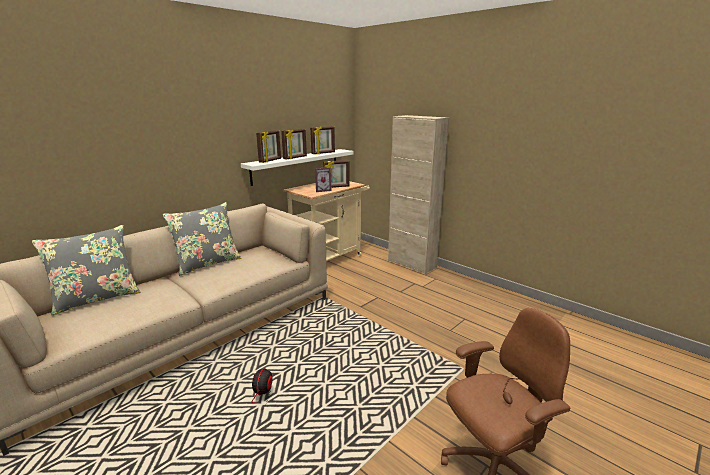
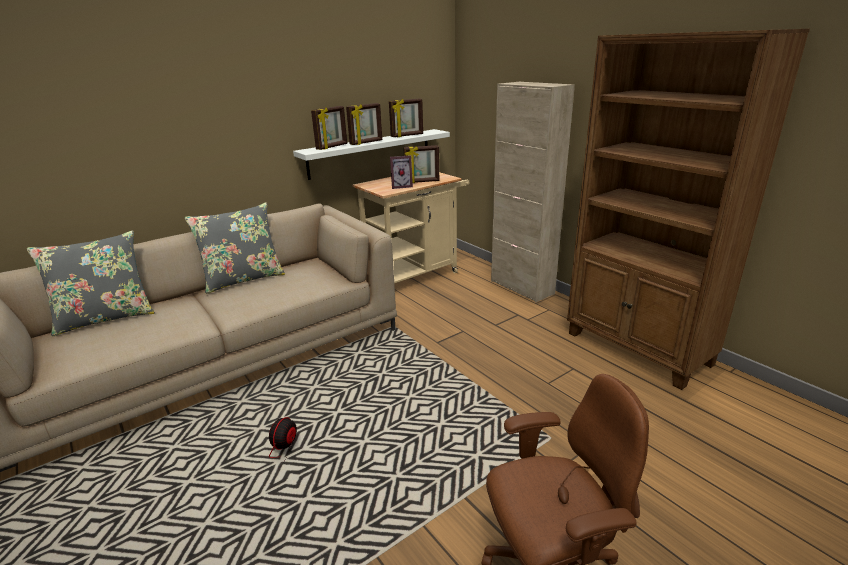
camera: 10 degrees right, 5 degrees up
none -> brown bookcase [567,29,810,390]

